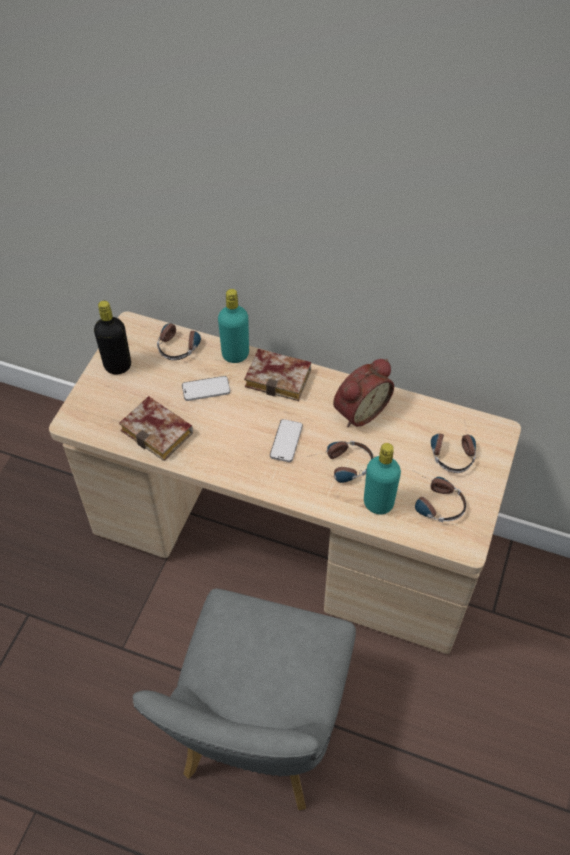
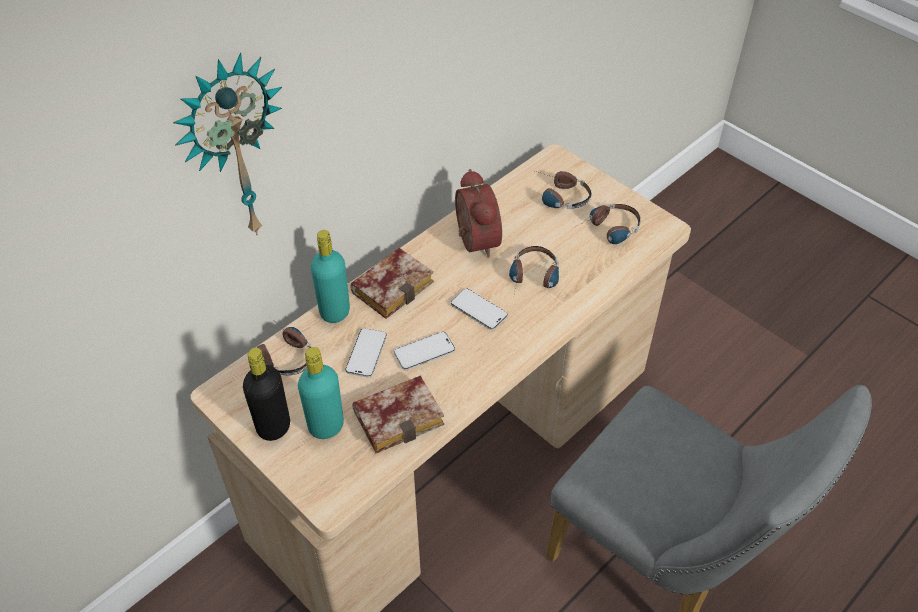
camera: 65 degrees left, 5 degrees down
turquoise bottle [364,443,401,514] -> turquoise bottle moved to [298,347,344,439]
none -> wall clock [173,53,282,236]
none -> phone [394,332,455,370]

